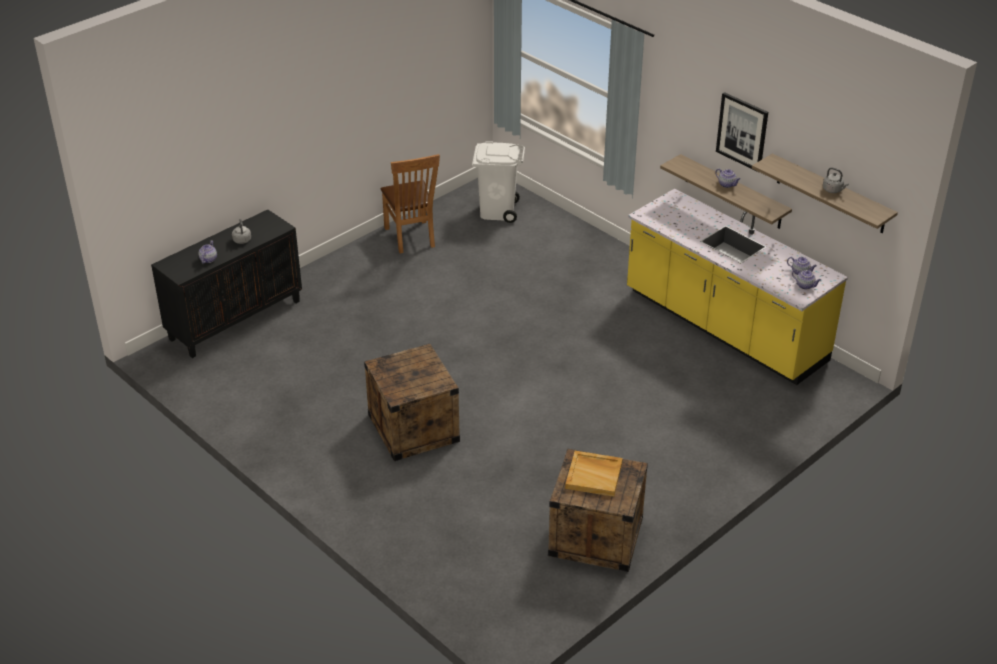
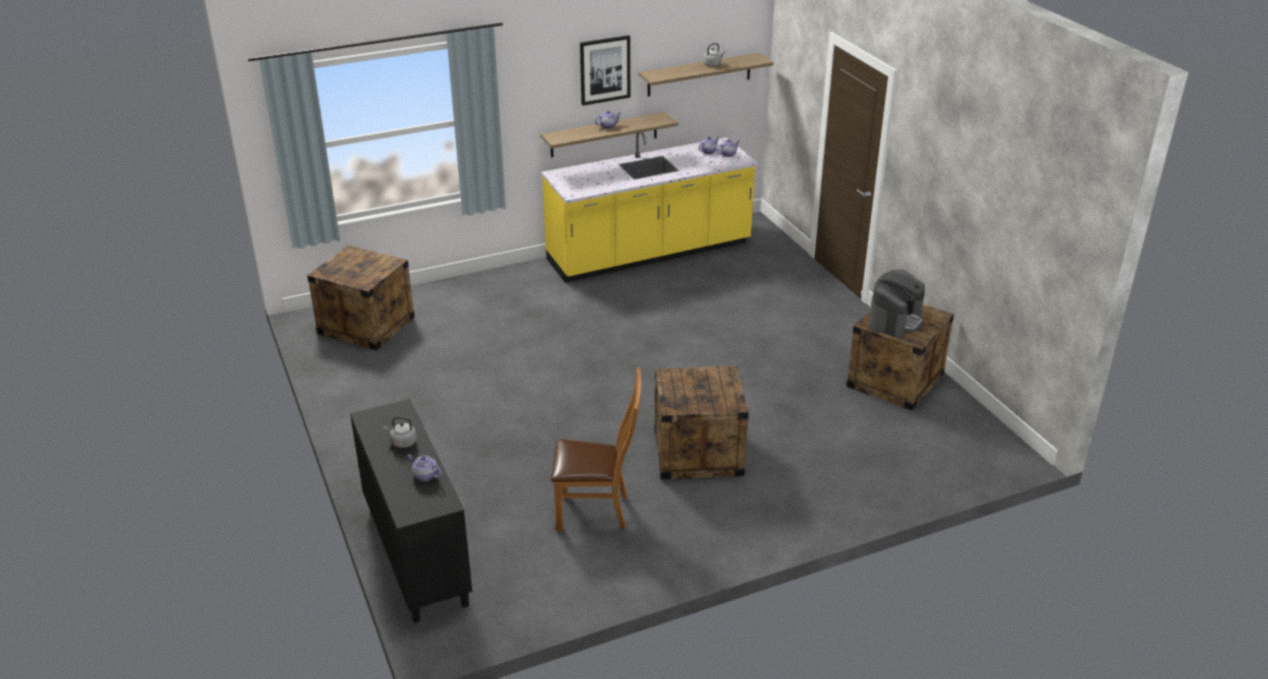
camera: 70 degrees left, 5 degrees down
brown chair [381,154,440,253] -> brown chair moved to [551,367,641,531]
white trash can [472,141,525,223] -> crate [307,245,415,351]
beige tray [565,451,623,497] -> coffee machine [869,269,925,338]

